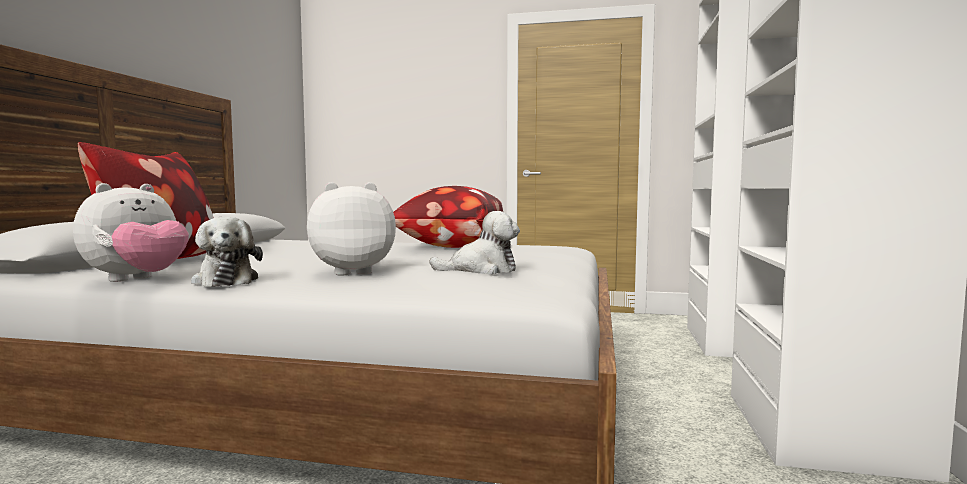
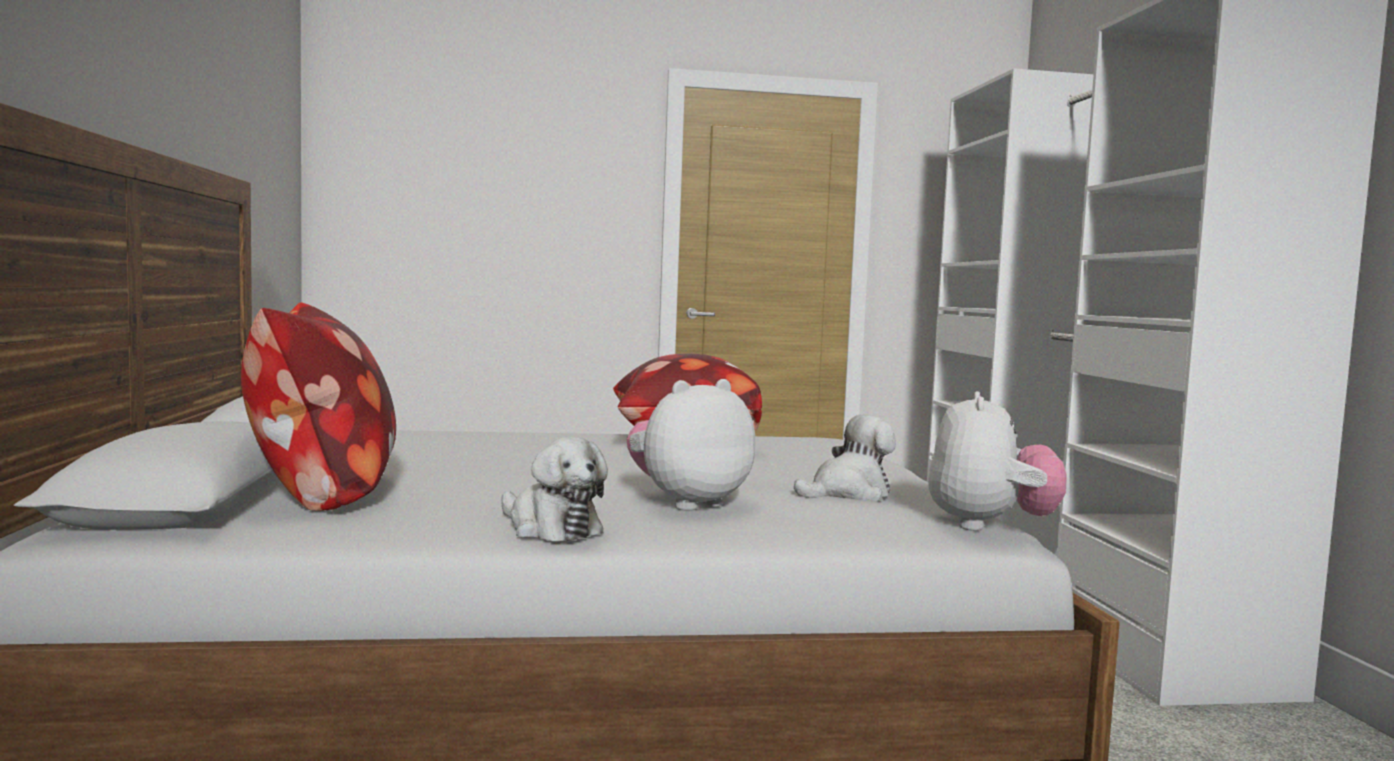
camera: 20 degrees left, 0 degrees up
plush toy [73,183,189,282] -> plush toy moved to [928,391,1066,531]

